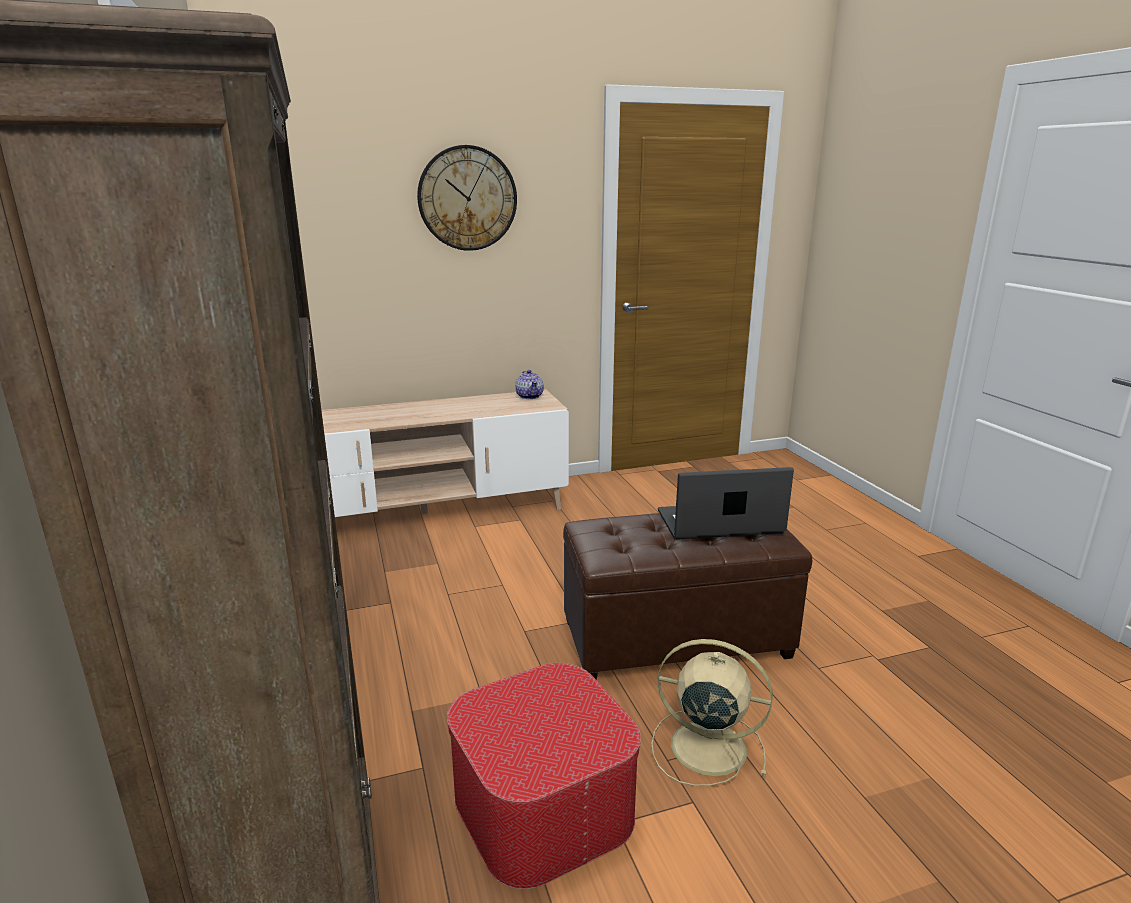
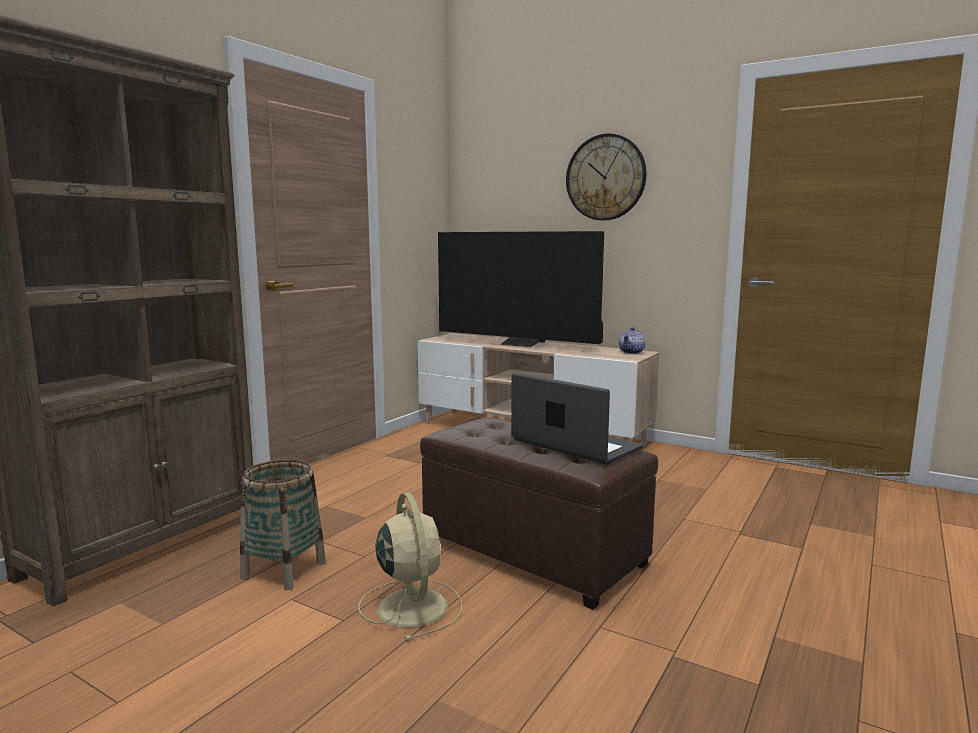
camera: 50 degrees right, 10 degrees down
ottoman [447,663,641,889] -> basket [240,460,326,590]
none -> television [438,231,604,347]

